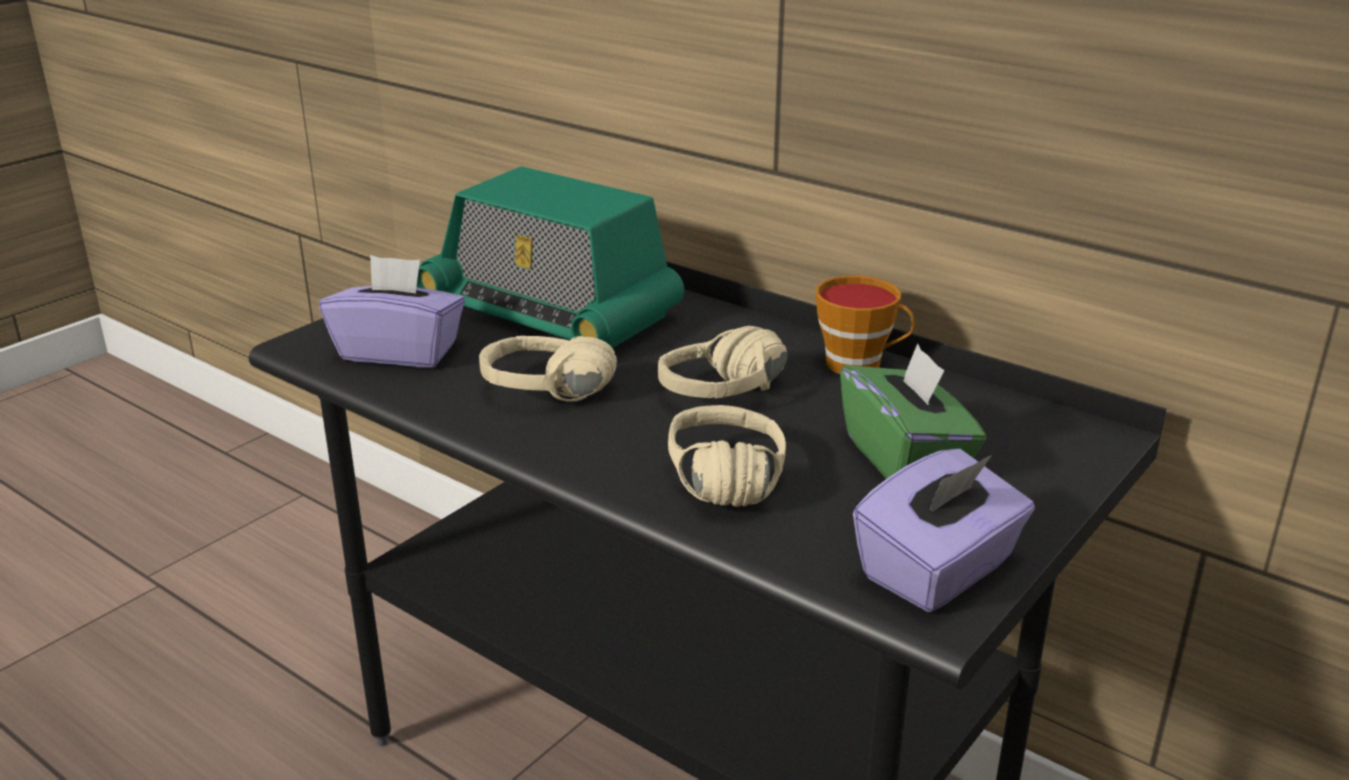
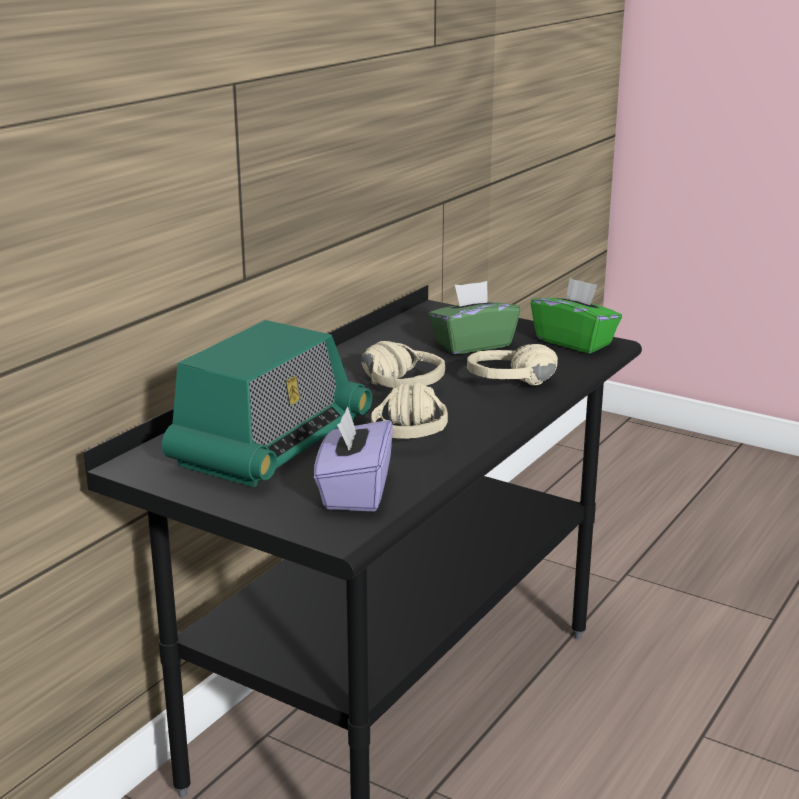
camera: 95 degrees left, 5 degrees down
cup [815,276,914,374] -> none
purple tissue box [853,449,1035,612] -> green tissue box [530,278,622,353]

